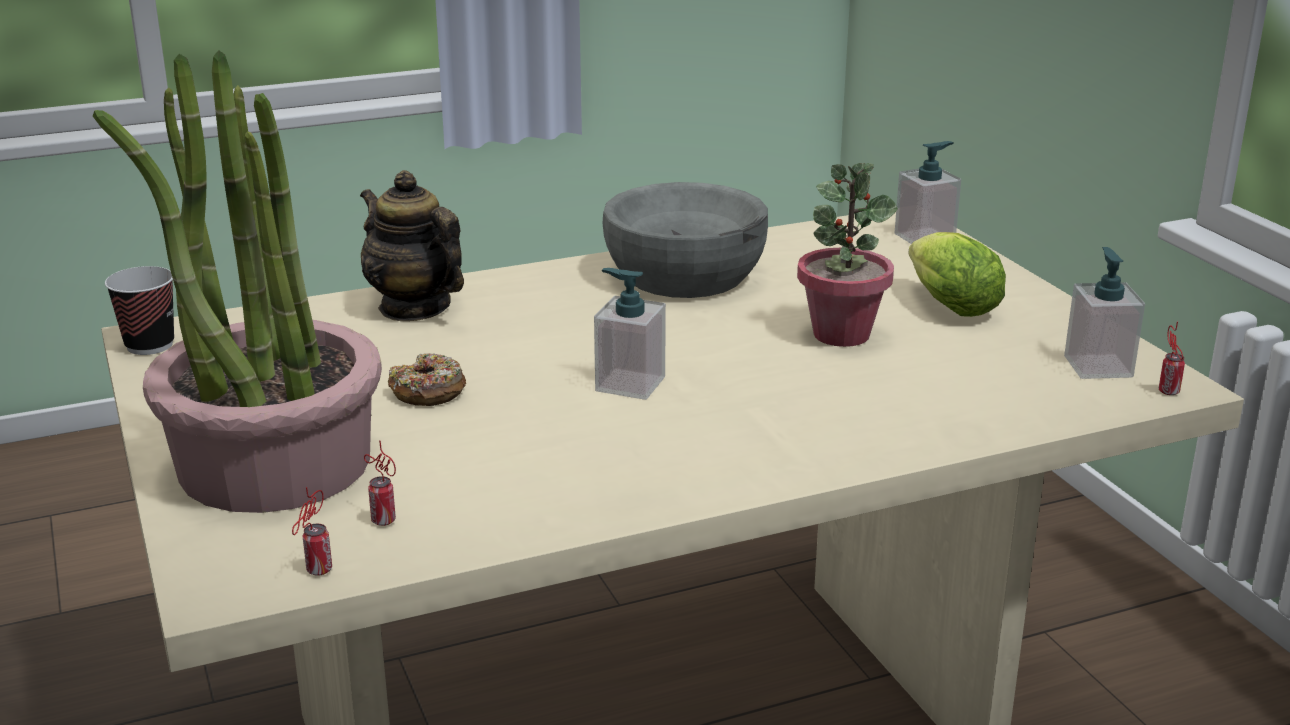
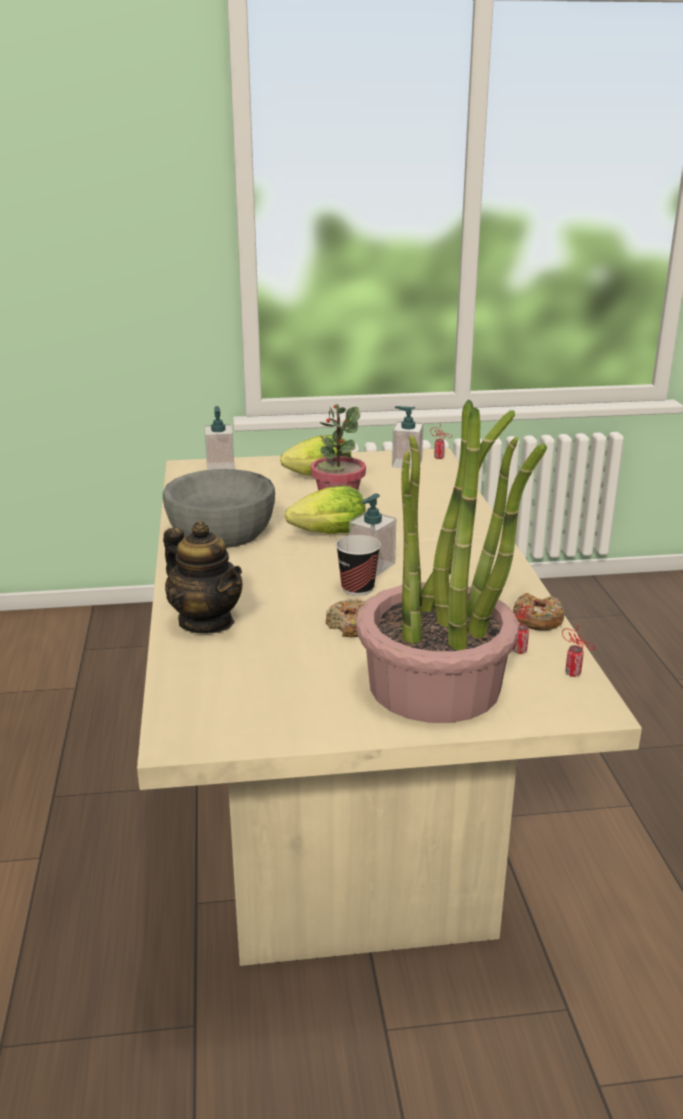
camera: 75 degrees left, 0 degrees up
cup [105,266,174,355] -> cup moved to [336,535,381,596]
teapot [360,170,464,321] -> teapot turned 105 degrees counterclockwise [163,521,242,633]
none -> lettuce [285,486,366,534]
none -> donut [513,593,564,630]

